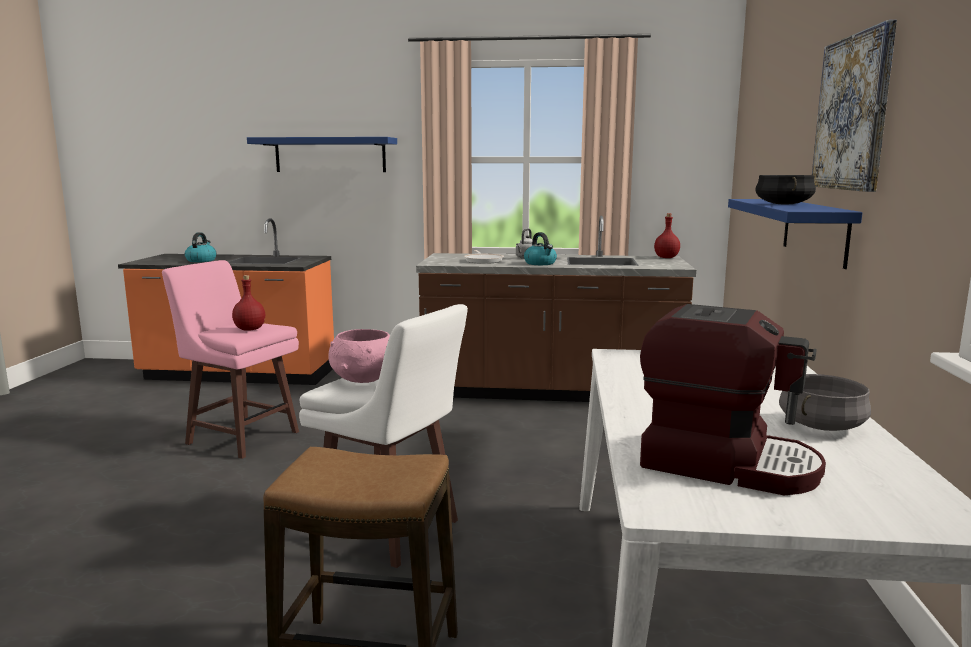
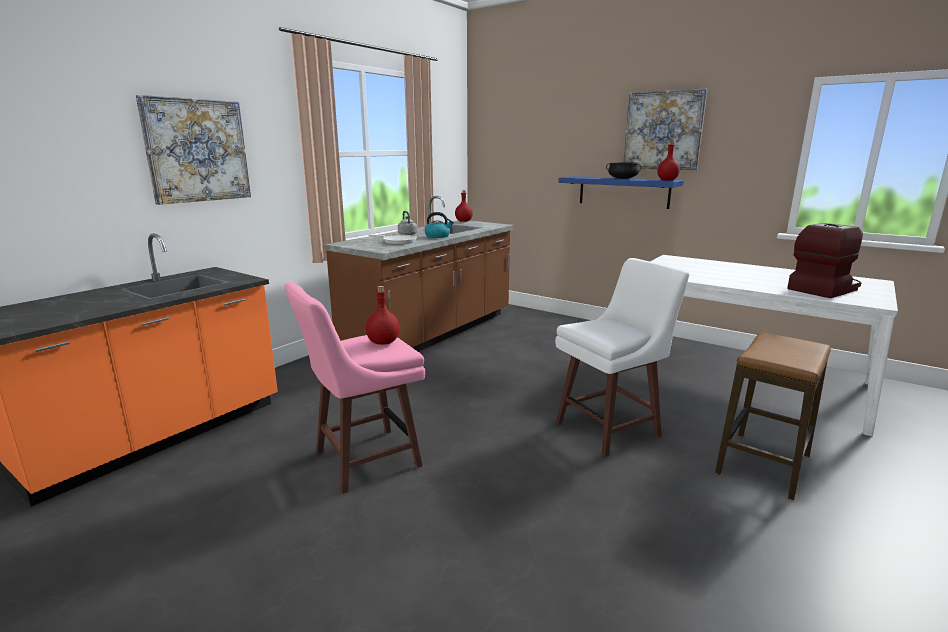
camera: 60 degrees left, 5 degrees up
kettle [185,232,216,262] -> none
blue shelf [247,137,397,172] -> picture [136,95,251,205]
pink bowl [328,329,390,383] -> none
grey cooking pot [779,374,871,431] -> none
none -> red bottle [657,141,680,180]

